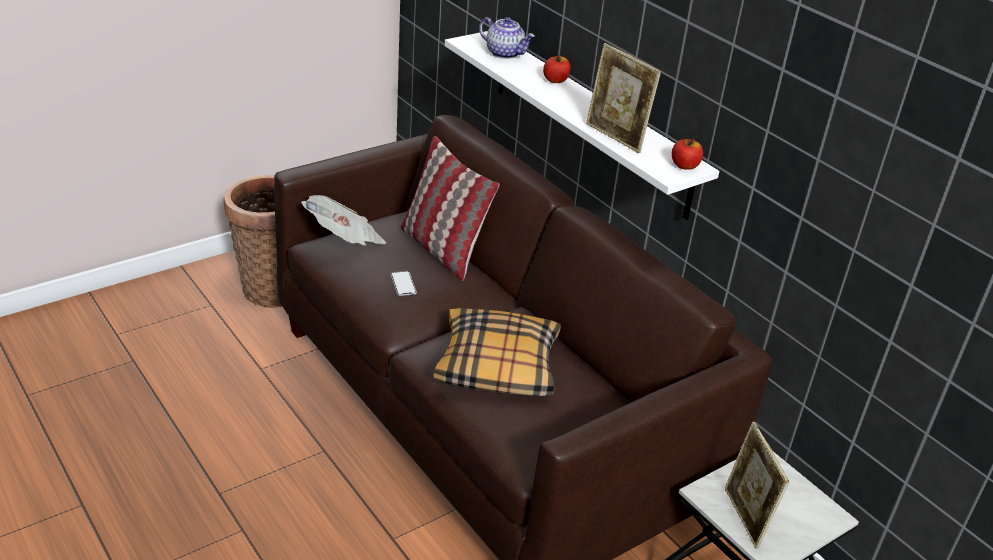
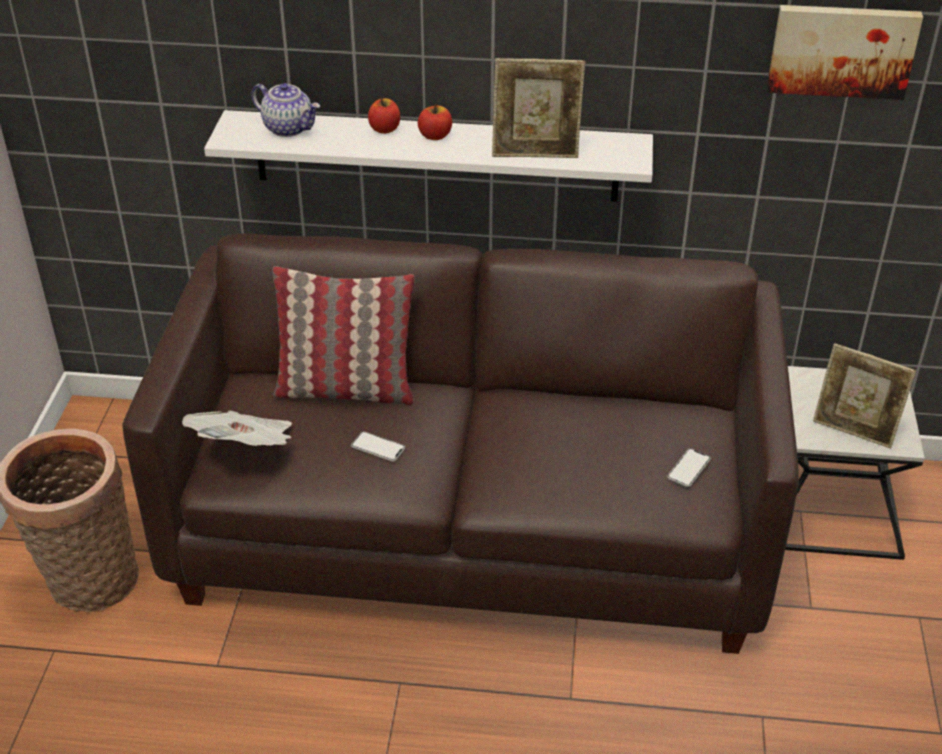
camera: 45 degrees left, 5 degrees up
pillow [433,308,561,396] -> none
teapot [479,17,535,59] -> teapot turned 45 degrees clockwise [251,83,320,137]
apple [672,139,703,170] -> apple moved to [418,104,452,140]
none -> phone [667,448,711,487]
none -> picture [767,5,923,100]

